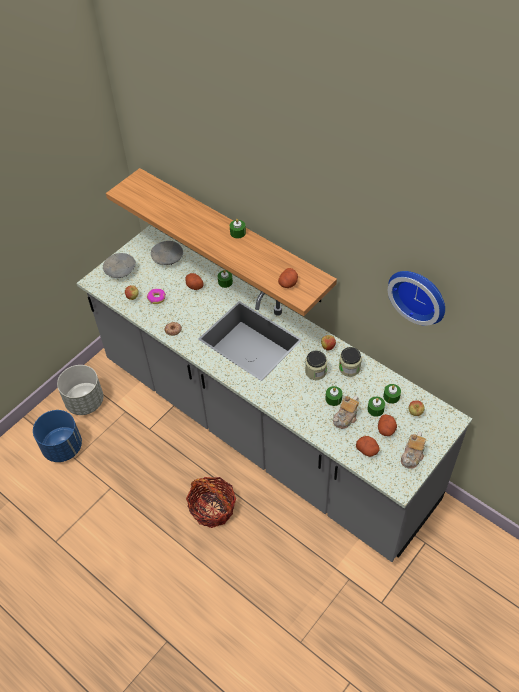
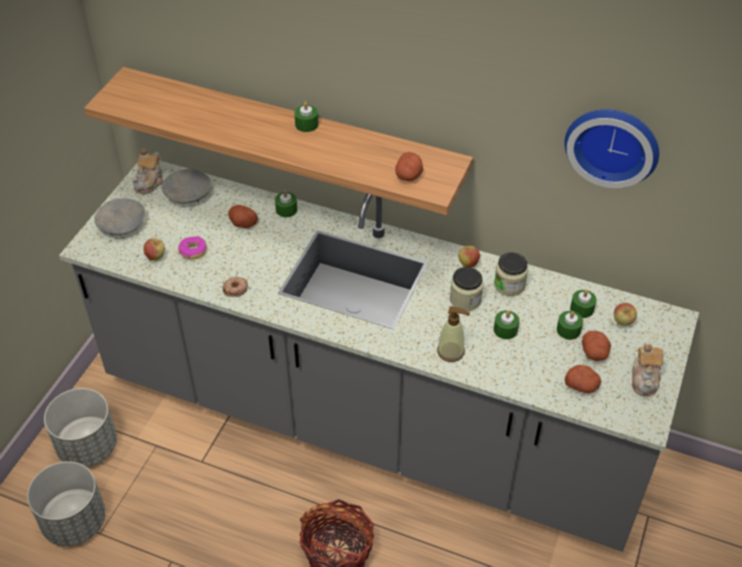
camera: 20 degrees left, 5 degrees down
blue planter [33,410,82,462] -> grey planter [27,461,105,546]
teapot [333,396,359,429] -> teapot moved to [131,149,163,194]
none -> soap dispenser [437,306,470,362]

